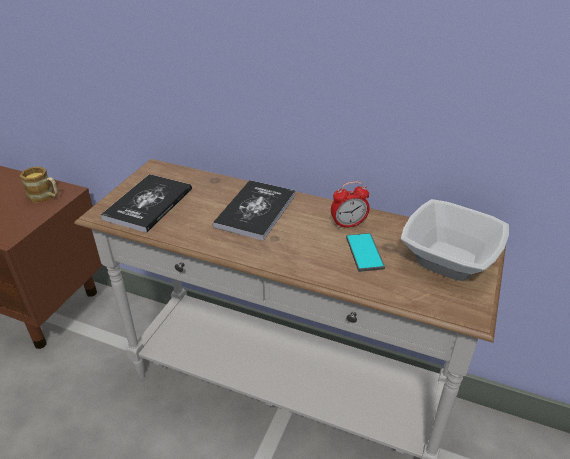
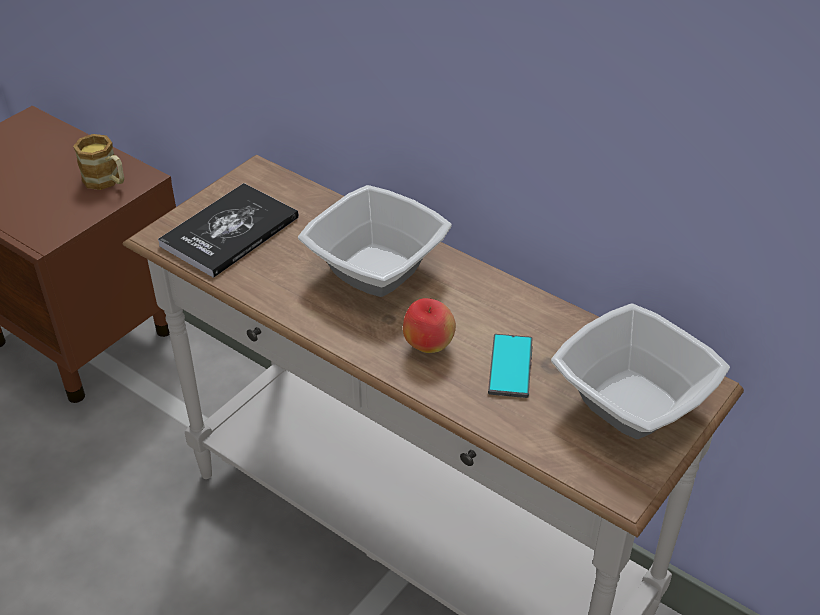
camera: 15 degrees right, 5 degrees up
book [213,180,295,241] -> bowl [298,185,452,297]
alarm clock [331,181,370,229] -> none
none -> apple [403,298,456,353]

